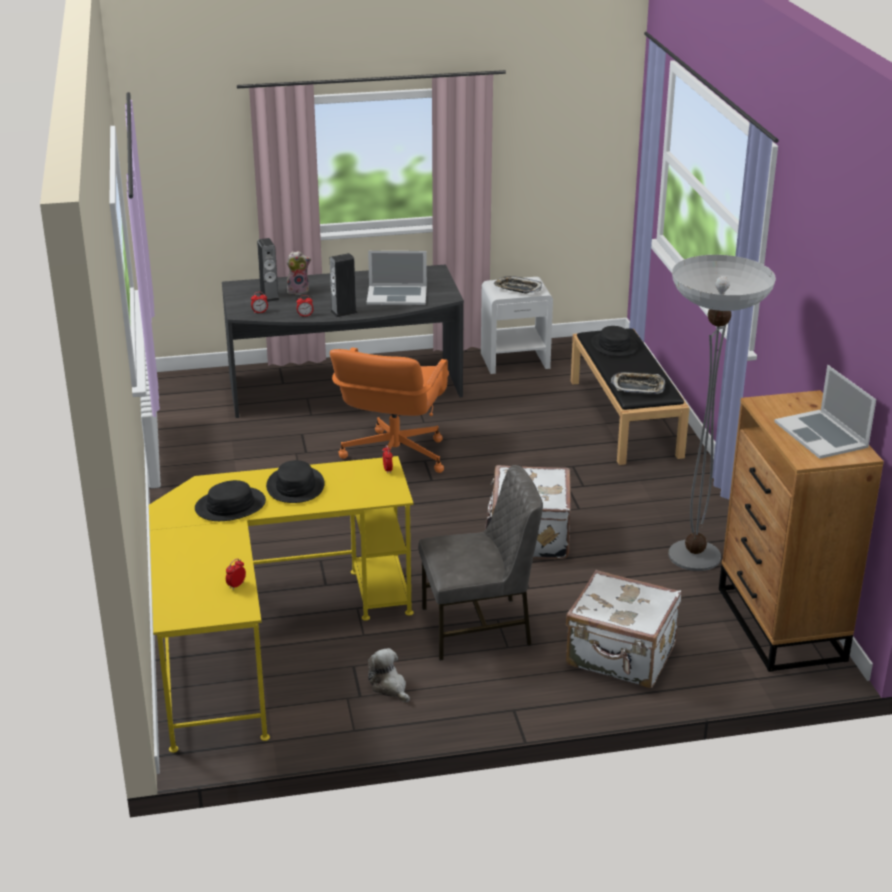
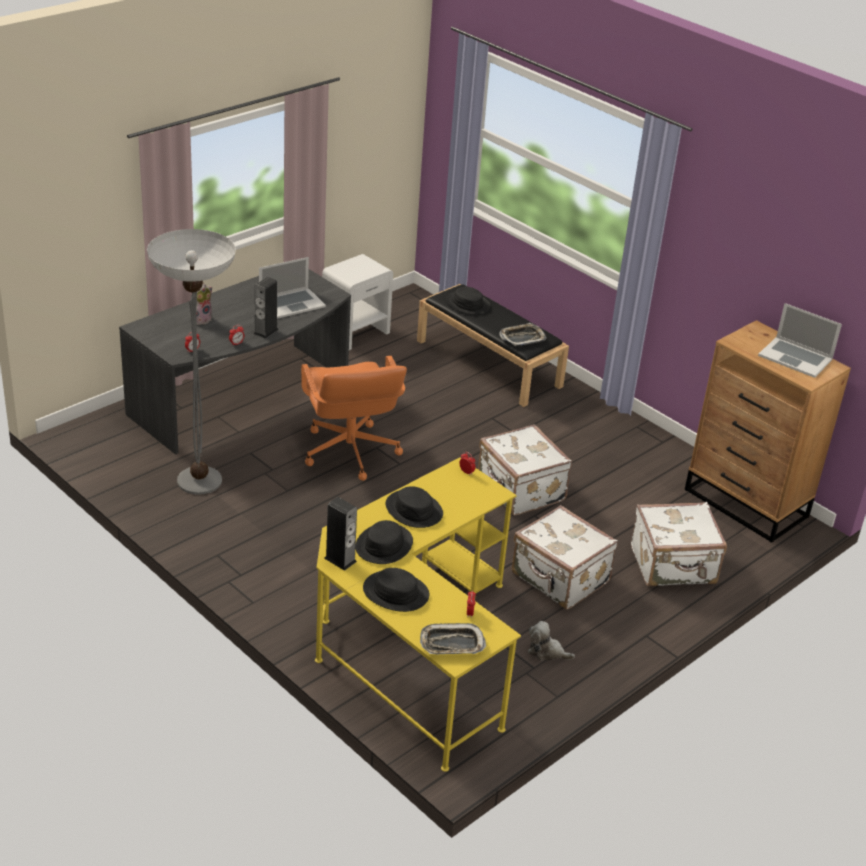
camera: 35 degrees left, 5 degrees up
speaker [257,238,279,302] -> speaker moved to [324,497,357,571]
grey chair [418,465,543,661] -> white suitcase [512,505,618,610]
tray [494,276,542,293] -> tray moved to [420,623,486,654]
floor lamp [669,255,776,571] -> floor lamp moved to [147,229,236,495]
none -> black hat [363,568,429,612]

